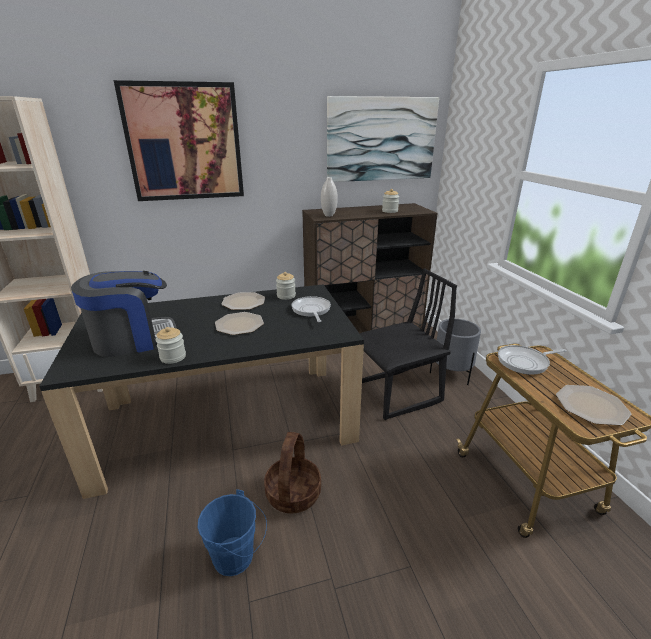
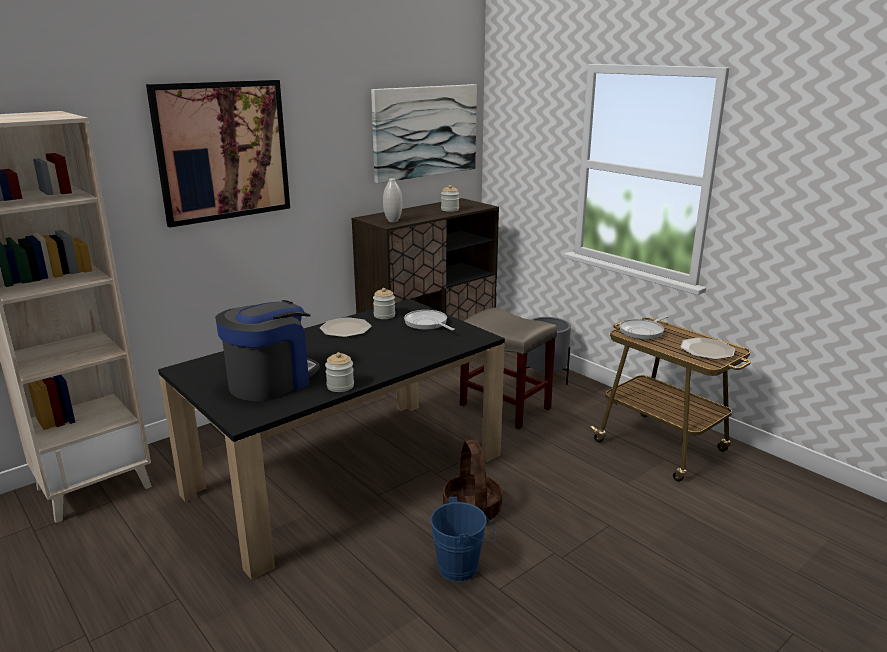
camera: 25 degrees left, 5 degrees down
plate [215,312,264,335] -> none
black chair [360,269,457,420] -> beige stool [460,307,557,429]

